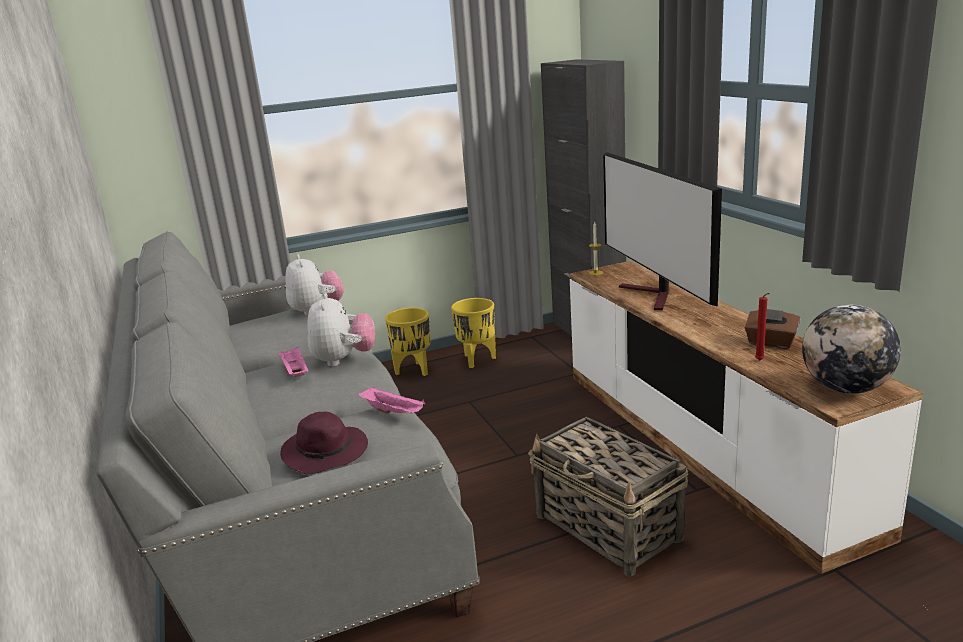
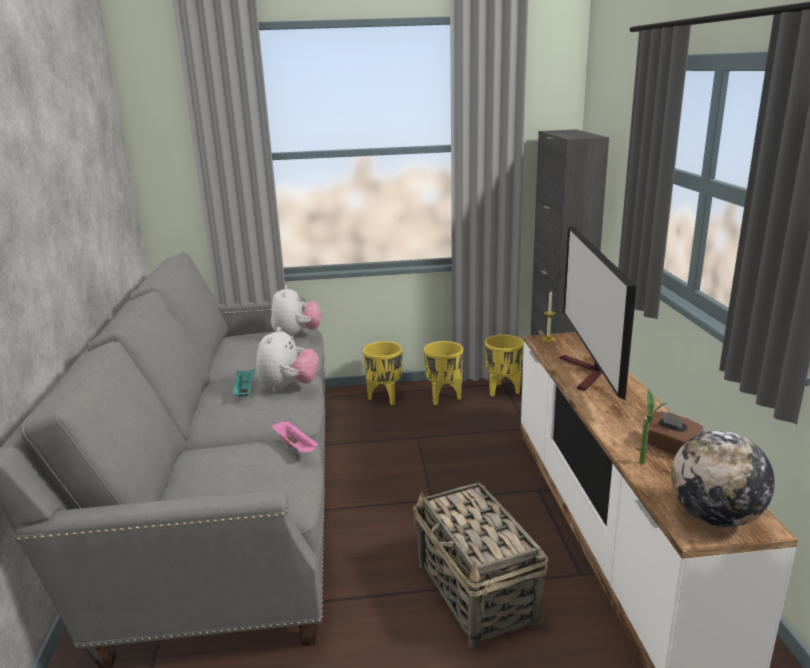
camera: 15 degrees right, 0 degrees up
pink tray [278,347,308,377] -> turquoise tray [233,369,255,397]
purple hat [280,412,368,474] -> none
red candle [755,293,770,361] -> potted plant [639,388,666,465]
none -> yellow planter [485,335,524,396]

